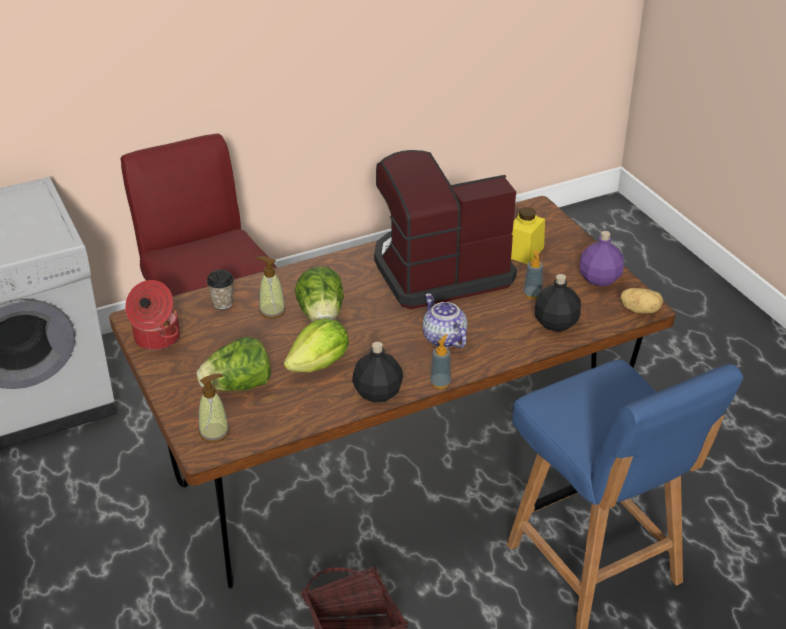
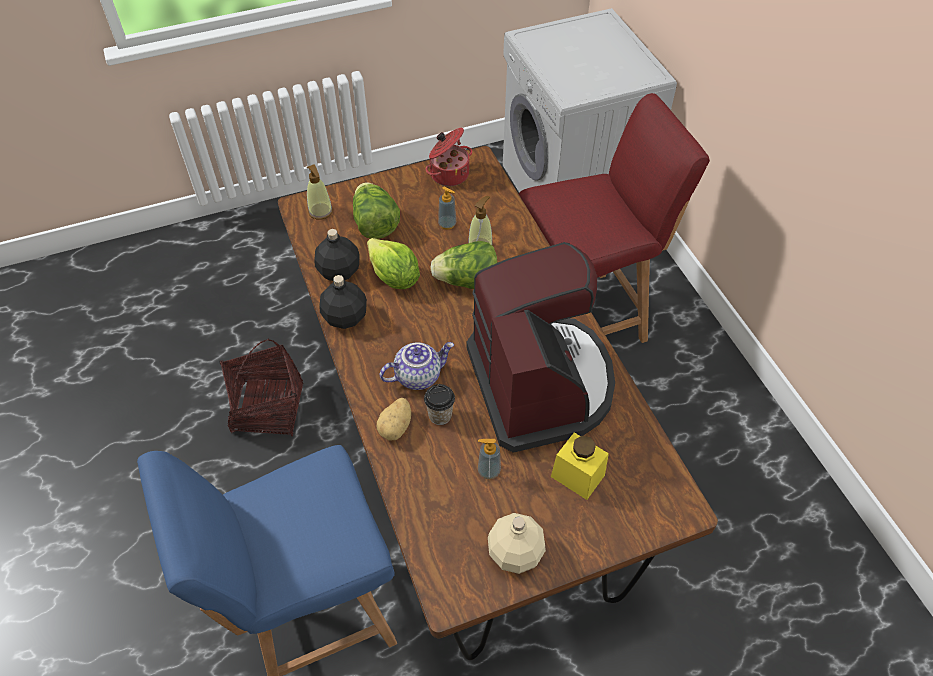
camera: 95 degrees right, 15 degrees up
cup [207,269,234,309] -> cup moved to [424,384,455,425]
soap dispenser [430,334,451,389] -> soap dispenser moved to [438,186,456,230]
black bottle [534,274,581,332] -> black bottle moved to [314,229,360,281]
purple bottle [580,231,623,287] -> beige bottle [488,513,546,574]
potato [621,288,663,314] -> potato moved to [377,398,411,440]

